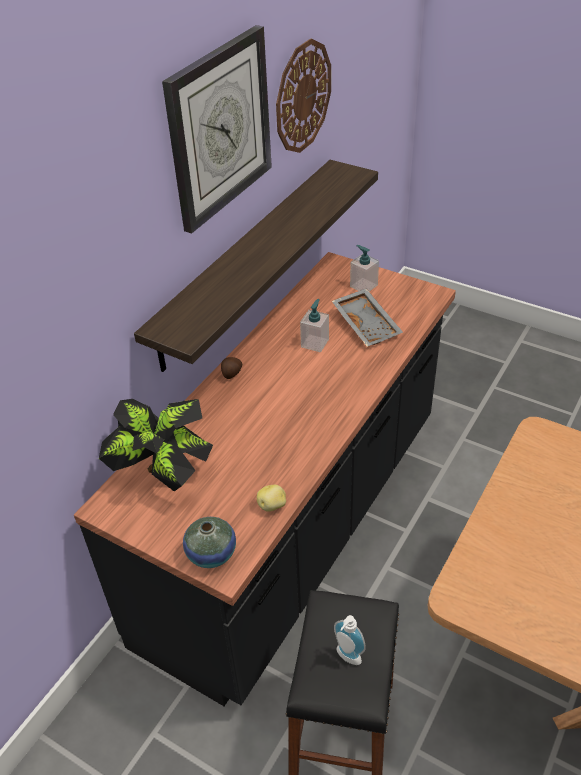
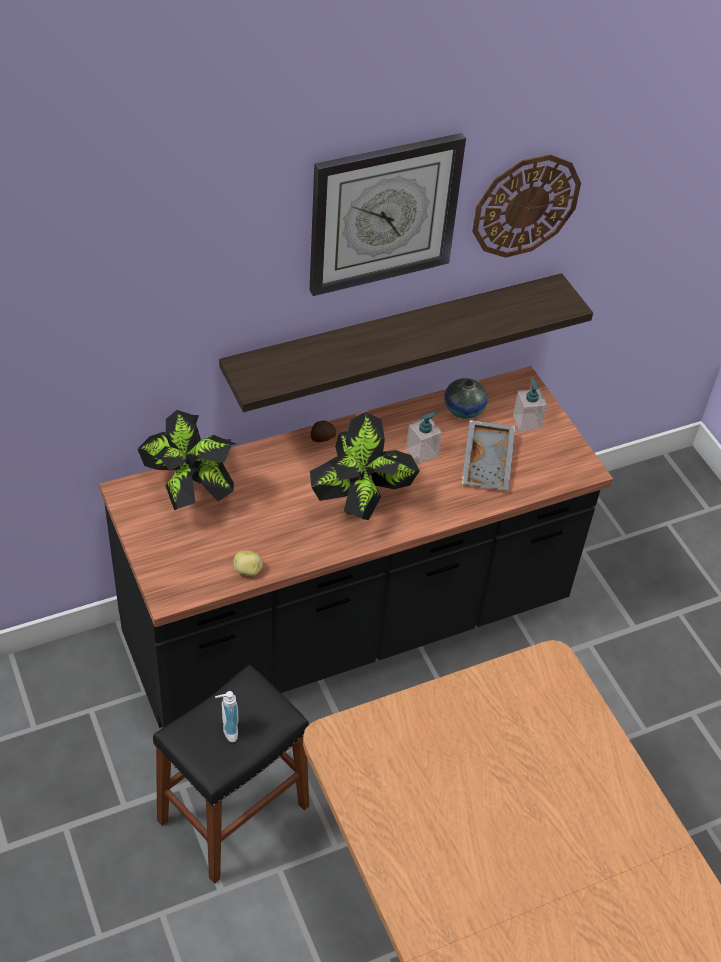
camera: 30 degrees right, 5 degrees up
vase [183,517,236,568] -> vase moved to [444,378,488,419]
none -> potted plant [310,412,420,520]

